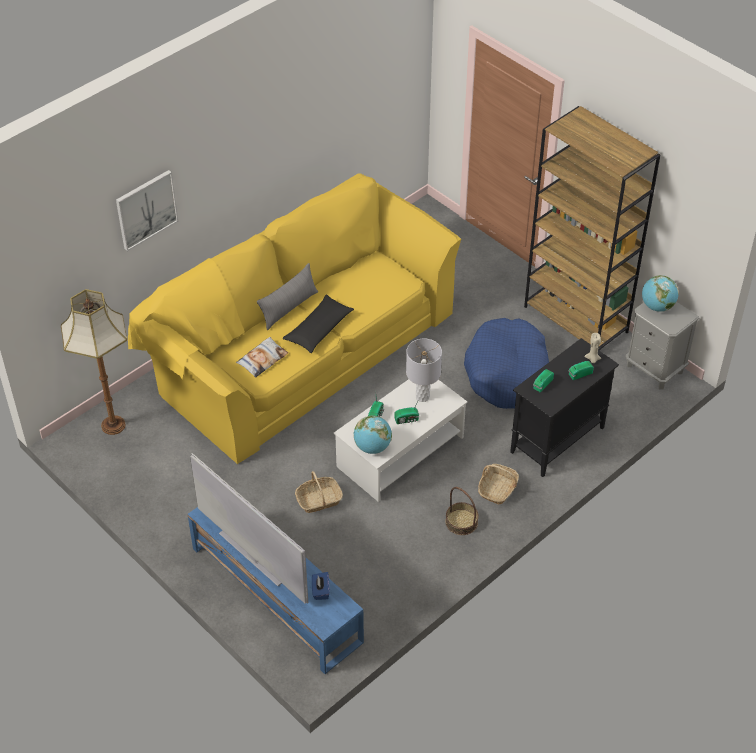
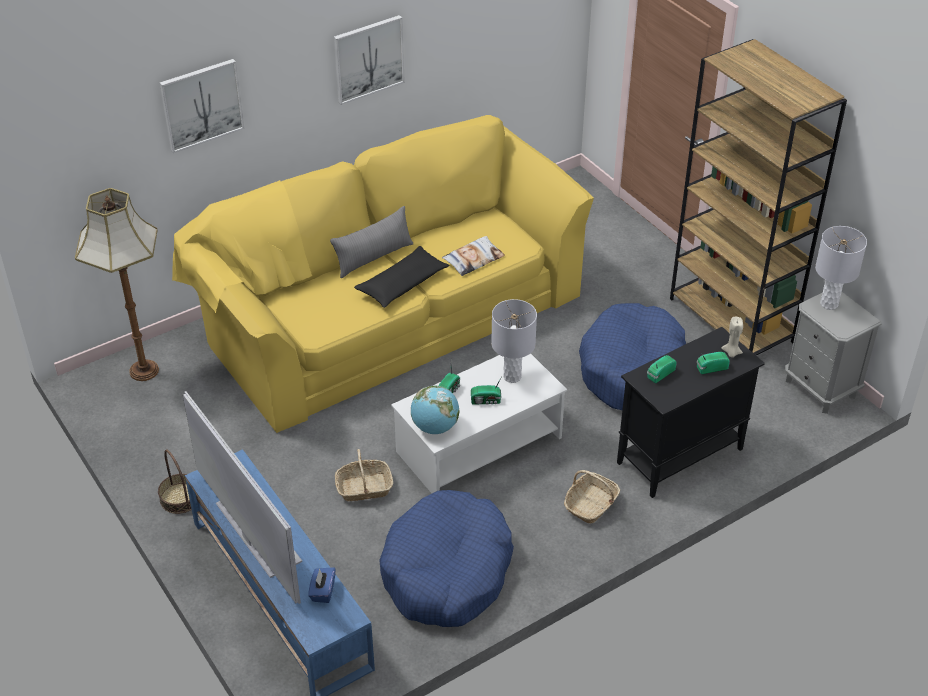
camera: 10 degrees right, 5 degrees down
pillow [236,337,288,378] -> pillow moved to [442,236,505,276]
basket [445,487,479,535] -> basket moved to [158,450,192,514]
globe [642,275,679,312] -> grey table lamp [815,226,867,310]
none -> picture [334,15,405,105]
none -> blue dog bed [379,490,514,627]

